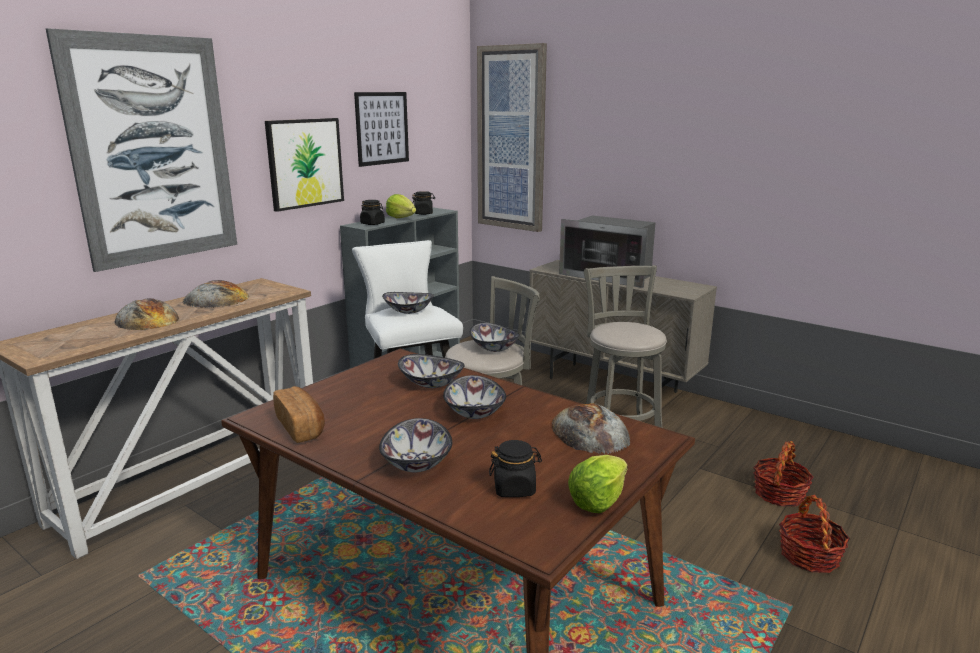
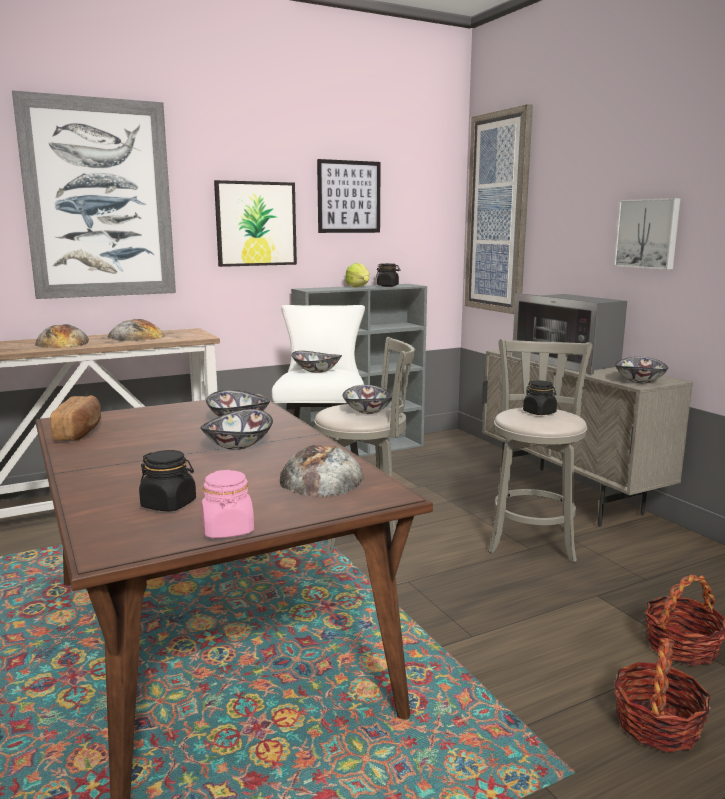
camera: 25 degrees right, 5 degrees down
black jar [360,200,385,225] -> black jar moved to [523,381,557,415]
bowl [379,418,452,472] -> bowl moved to [615,357,668,384]
lettuce [568,455,628,513] -> pink jar [201,470,254,538]
none -> picture [614,198,681,270]

